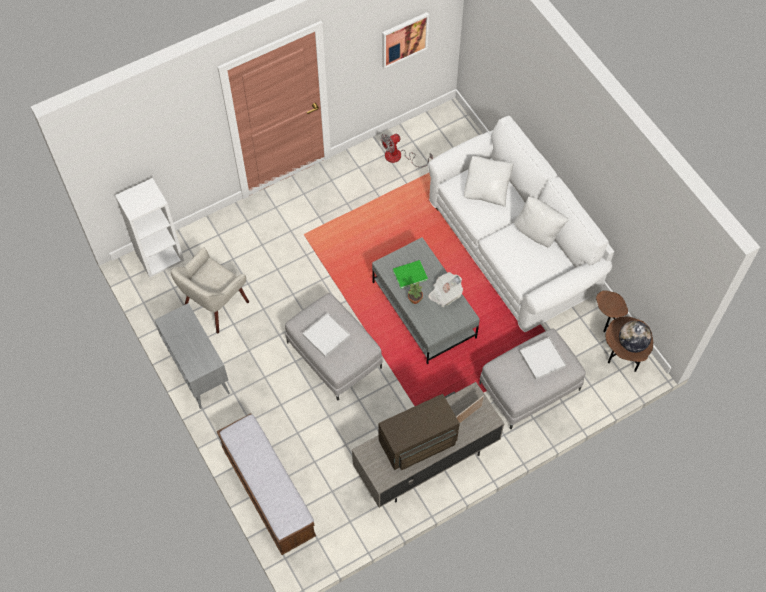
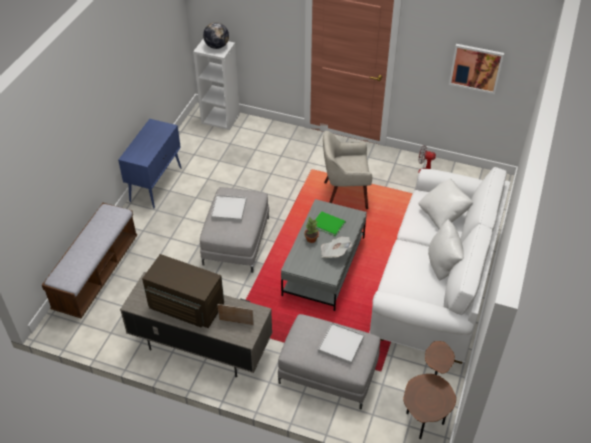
camera: 50 degrees right, 15 degrees down
grey cabinet [155,303,230,409] -> blue cabinet [118,119,181,208]
beige armchair [171,247,249,333] -> beige armchair moved to [323,131,372,209]
globe [619,321,651,353] -> globe moved to [203,22,229,49]

